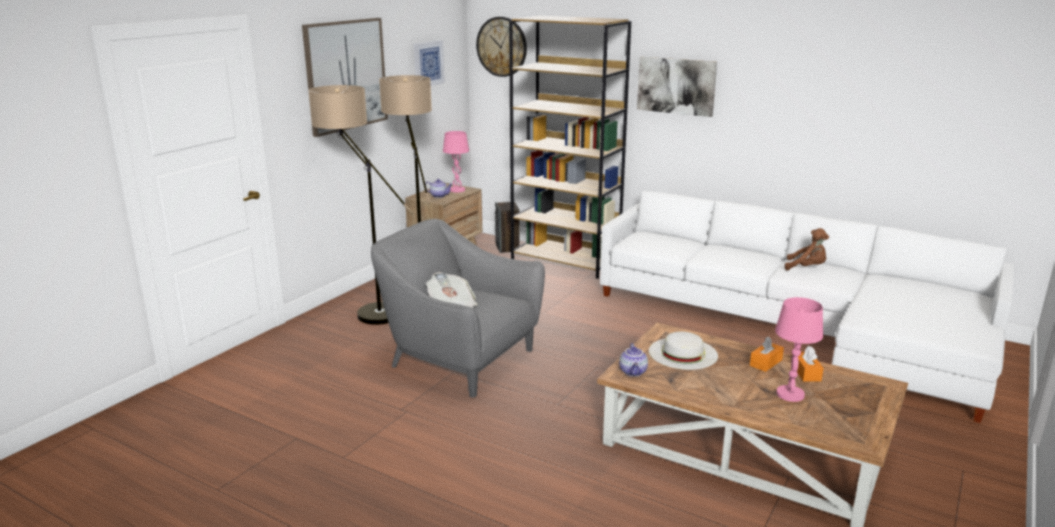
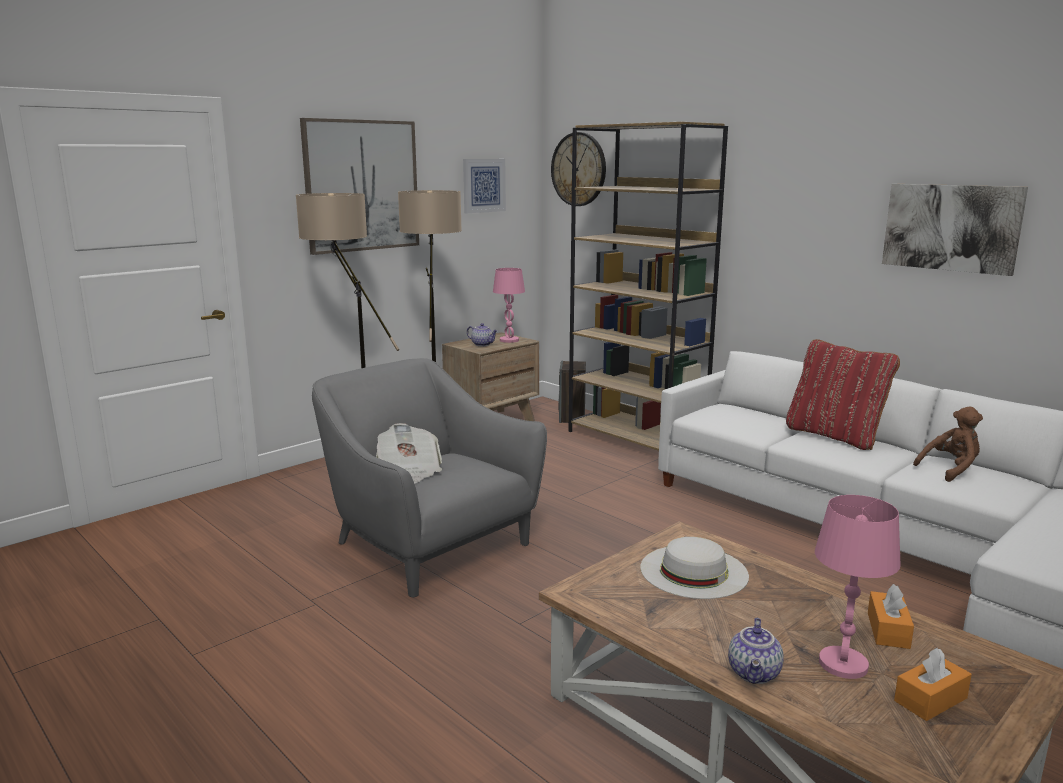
camera: 15 degrees right, 5 degrees down
teapot [619,343,648,377] -> teapot moved to [728,618,784,684]
picture [637,57,717,117] -> picture moved to [882,184,1028,276]
orange tissue box [750,337,784,372] -> orange tissue box moved to [894,648,972,721]
brown plush toy [785,228,829,270] -> brown plush toy turned 60 degrees counterclockwise [913,406,983,482]
none -> red pillow [786,339,900,450]

